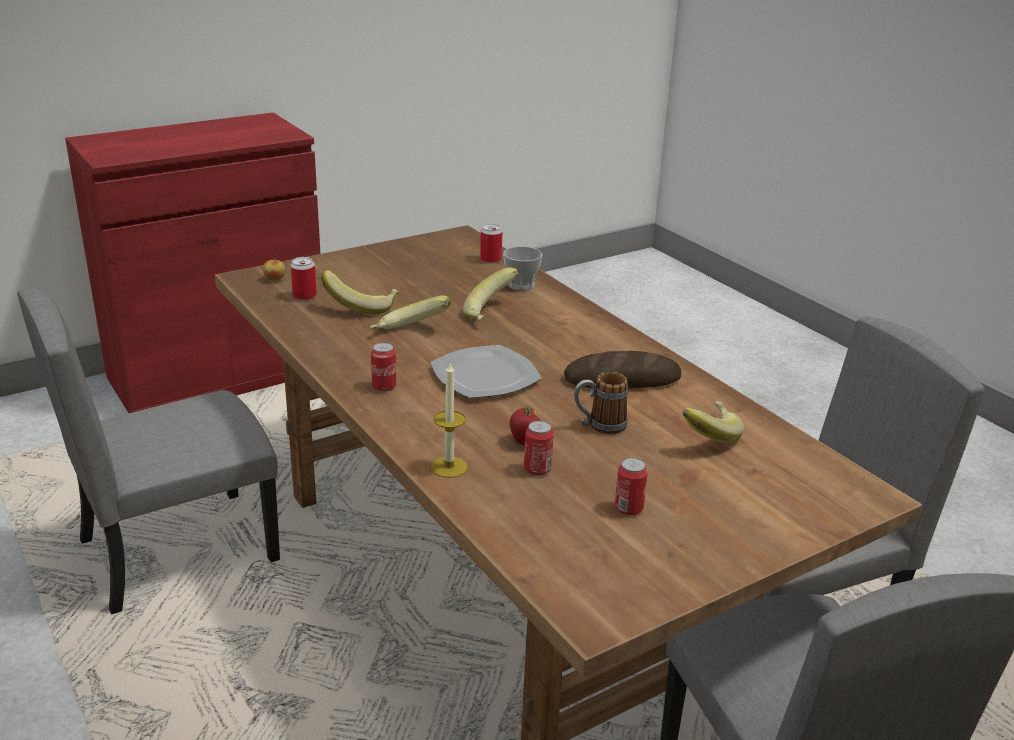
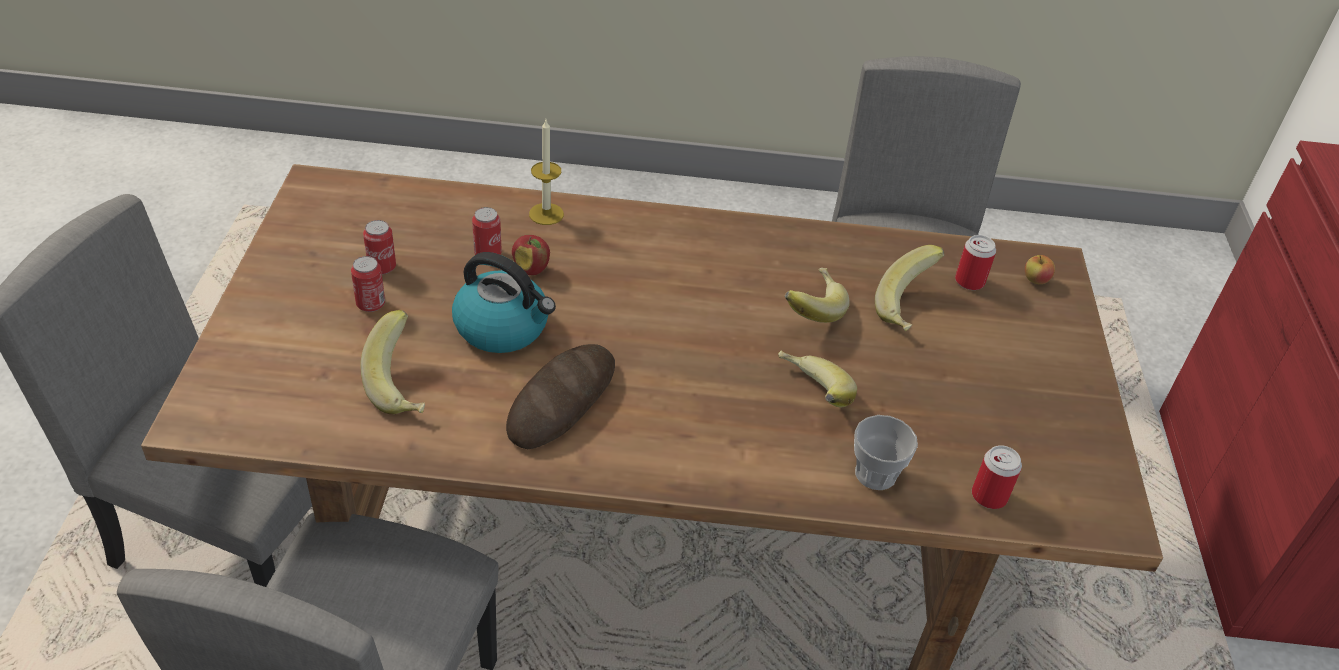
camera: 125 degrees right, 15 degrees up
can [371,343,396,392] -> can moved to [351,256,385,312]
plate [431,345,542,398] -> none
mug [574,372,628,434] -> kettle [452,252,556,353]

